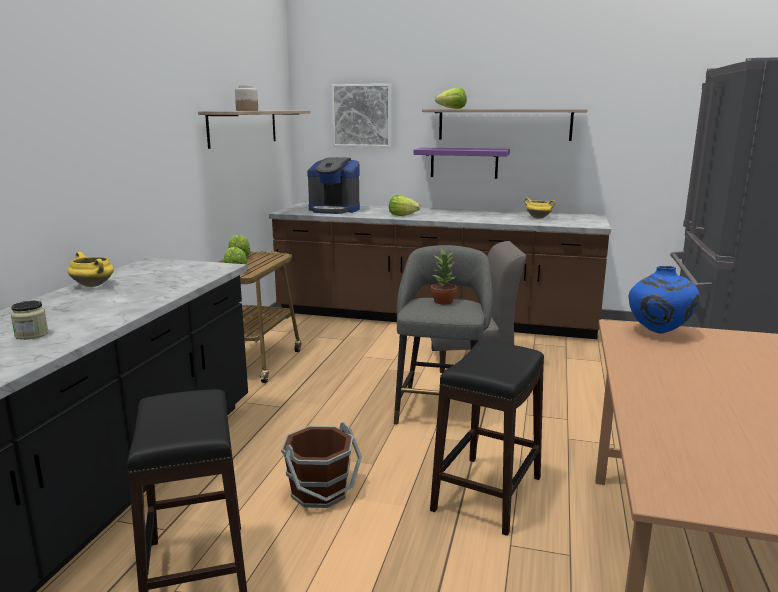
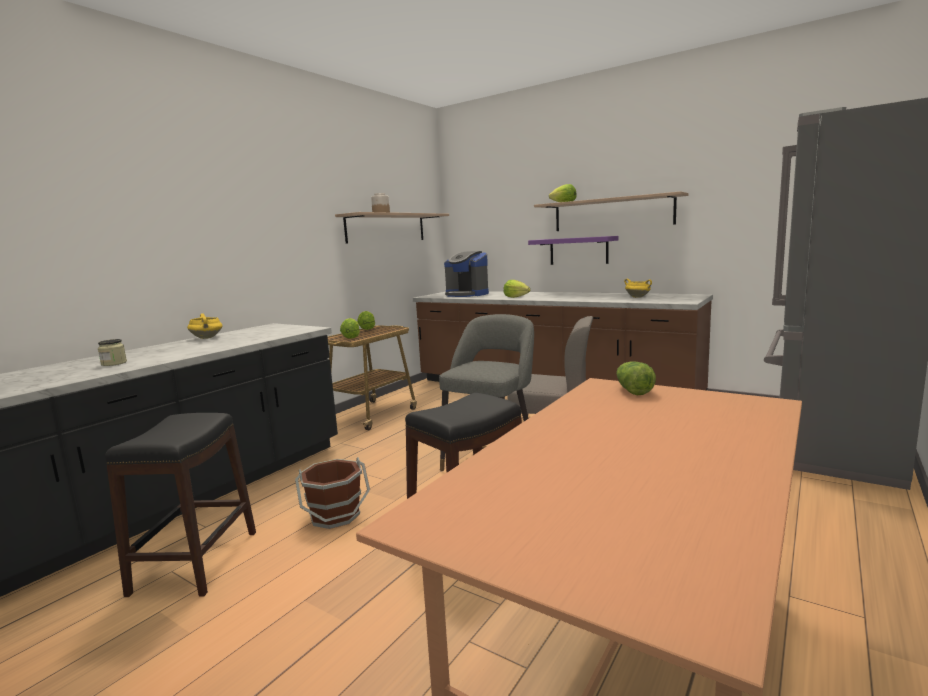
camera: 20 degrees right, 5 degrees down
picture [332,84,391,148] -> none
potted plant [431,248,457,305] -> none
blue vase [629,266,699,334] -> lettuce [616,361,656,395]

